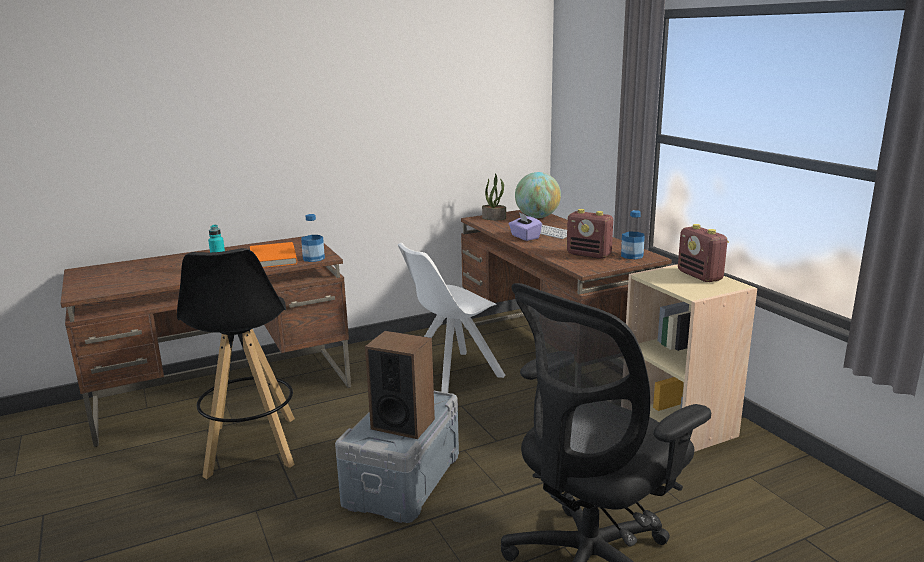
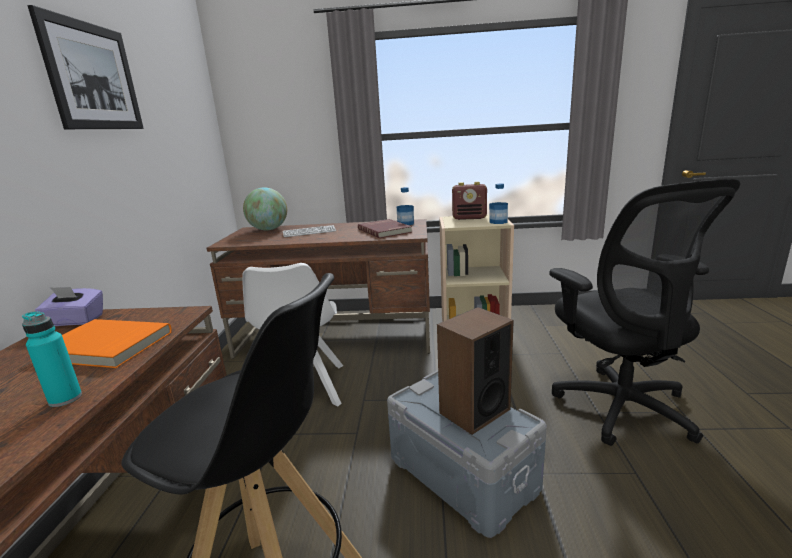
camera: 60 degrees left, 0 degrees up
bottle [301,214,325,262] -> bottle moved to [489,184,508,224]
potted plant [482,174,506,220] -> none
purple tissue box [509,212,542,241] -> purple tissue box moved to [35,287,103,326]
radio [567,209,613,259] -> red book [358,219,412,238]
none -> picture [27,5,144,129]

